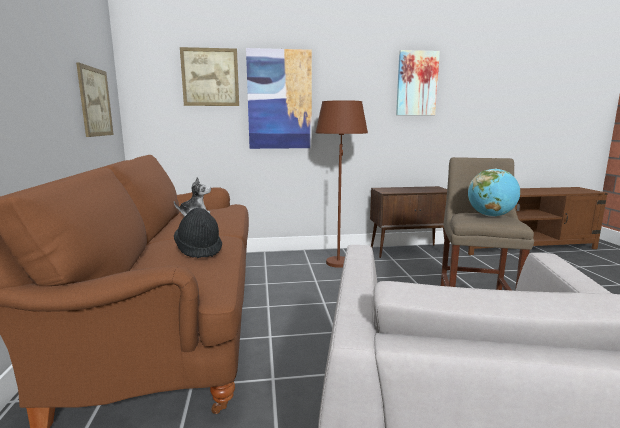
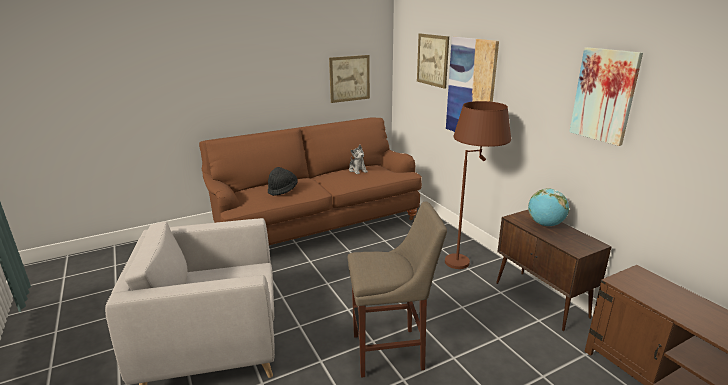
camera: 70 degrees right, 10 degrees up
globe [468,169,520,217] -> globe moved to [528,188,569,226]

